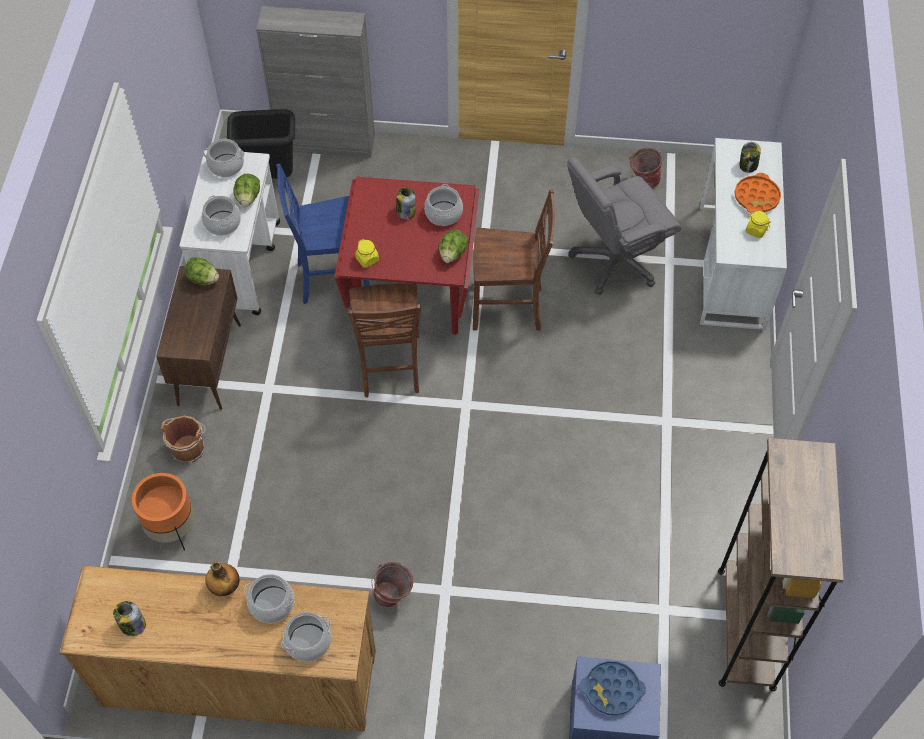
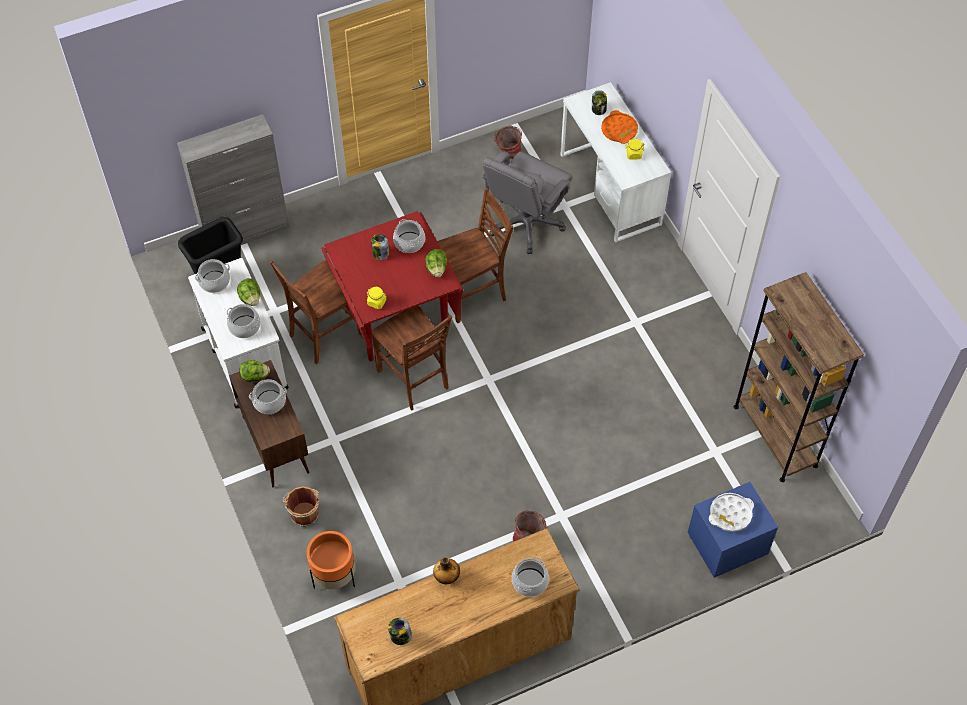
camera: 30 degrees left, 0 degrees up
cooking pot [244,574,295,623] -> cooking pot moved to [249,379,287,414]
blue chair [276,164,369,304] -> brown chair [269,260,363,364]
blue tray [580,661,646,716] -> white tray [709,493,754,532]

